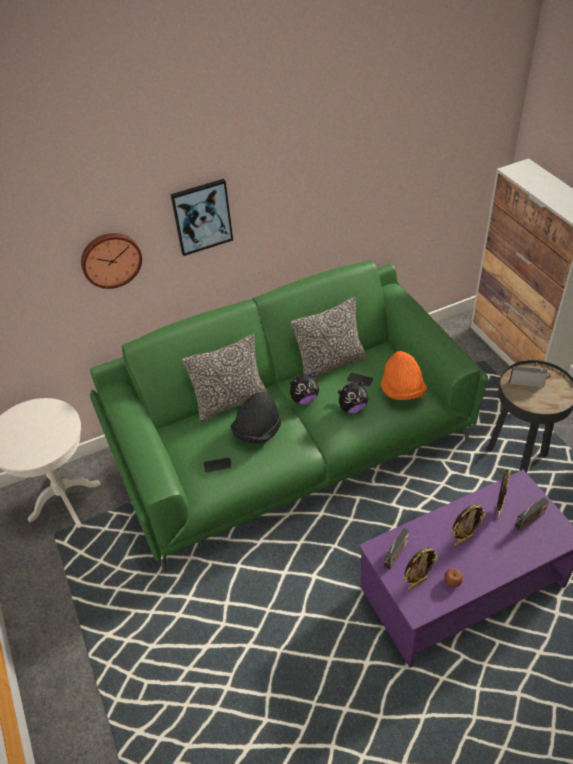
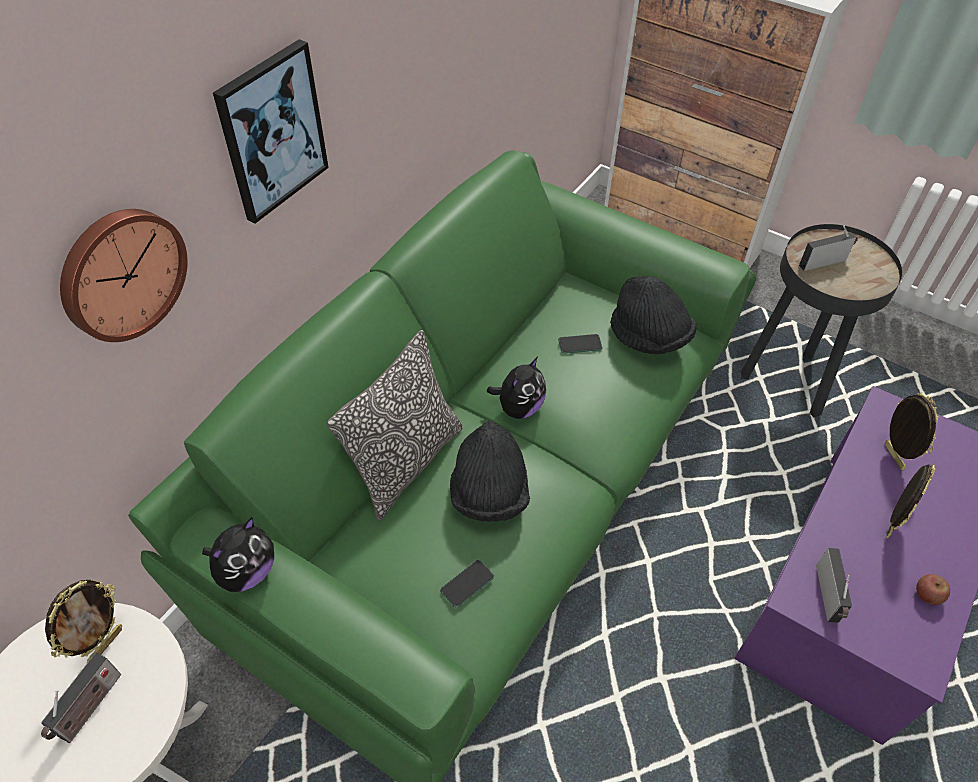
camera: 35 degrees left, 5 degrees up
pillow [290,297,367,379] -> none
plush toy [338,380,369,414] -> plush toy moved to [202,517,274,592]
orange hat [381,351,427,400] -> black hat [610,276,697,354]
picture frame [404,548,438,590] -> picture frame moved to [45,580,122,663]
radio [515,497,549,531] -> radio moved to [41,653,121,743]

